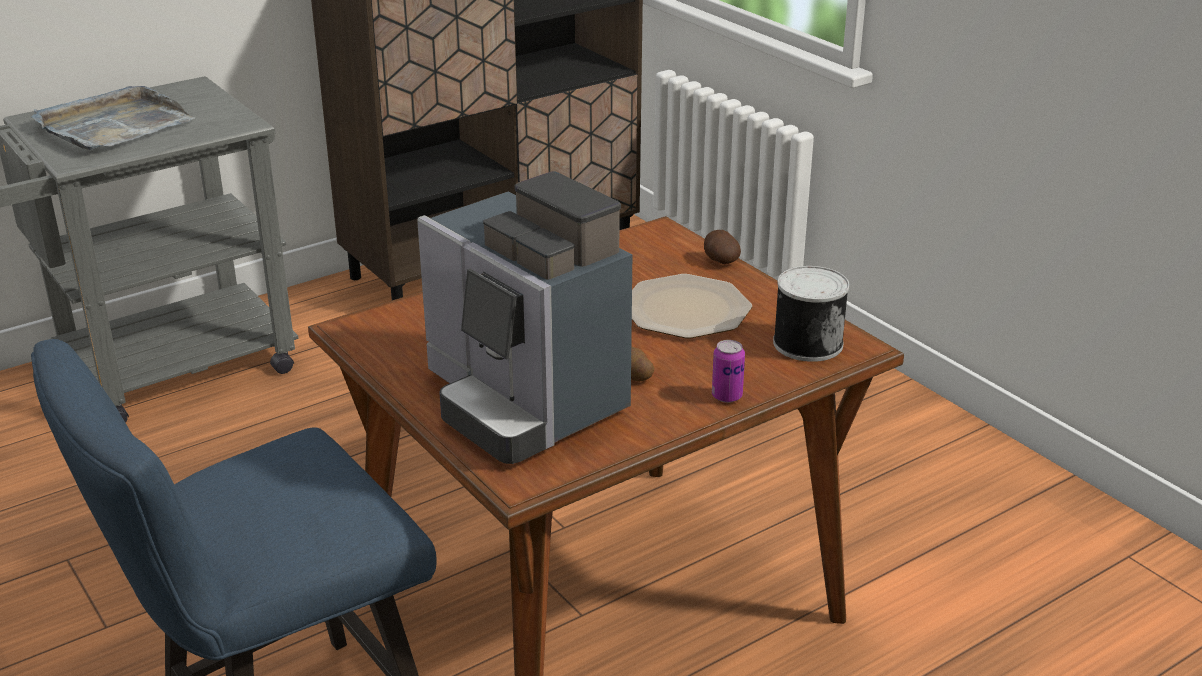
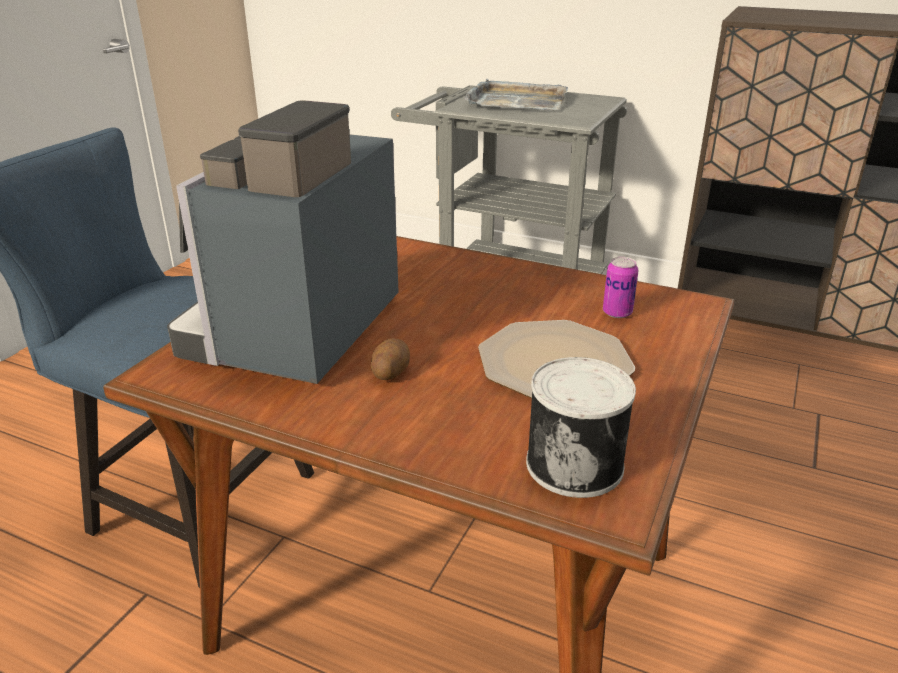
camera: 60 degrees right, 0 degrees up
potato [704,230,741,264] -> none
can [712,340,745,403] -> can moved to [603,257,638,318]

